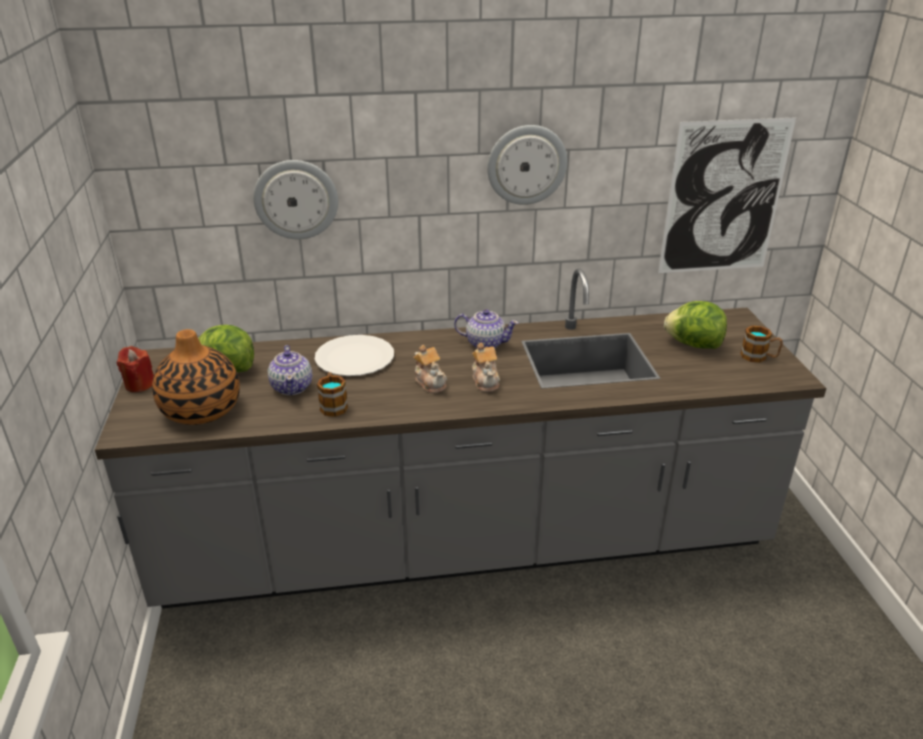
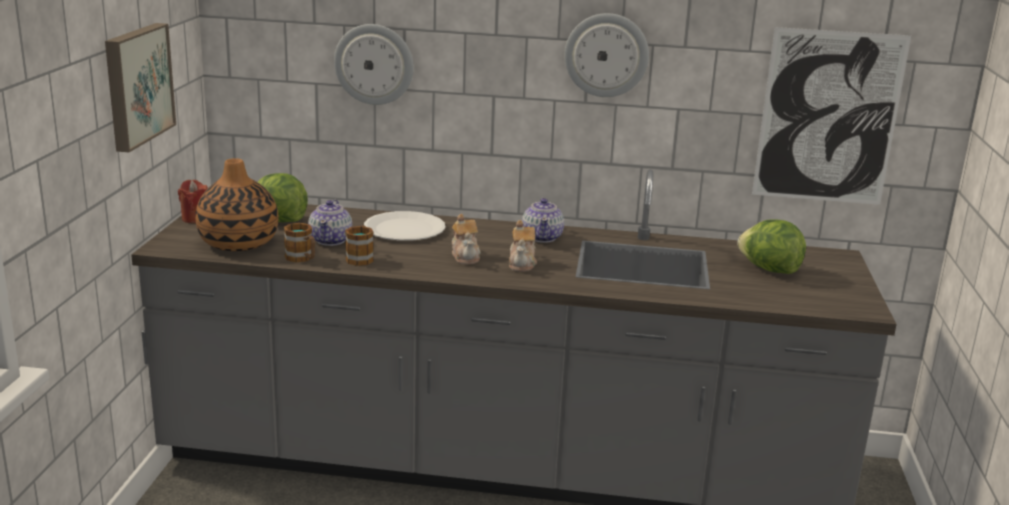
camera: 15 degrees right, 10 degrees down
teapot [454,309,519,348] -> teapot turned 60 degrees clockwise [522,198,564,243]
mug [740,326,783,362] -> mug moved to [284,223,315,262]
none -> picture [105,23,176,152]

